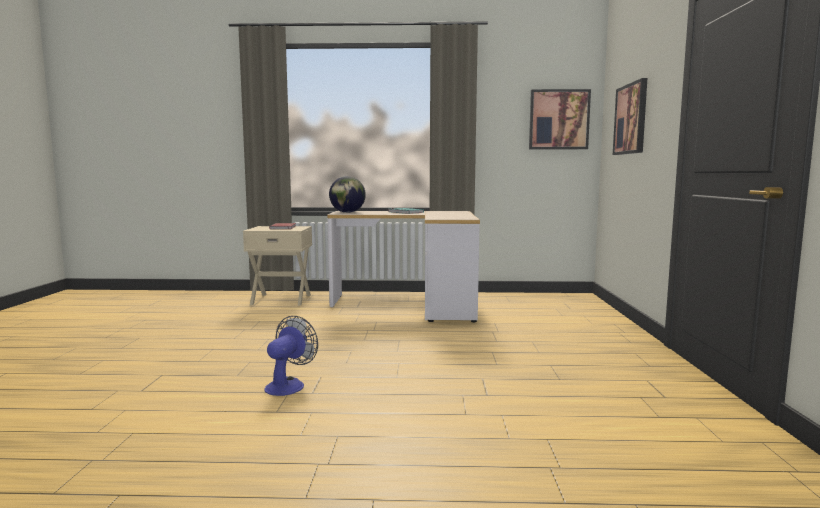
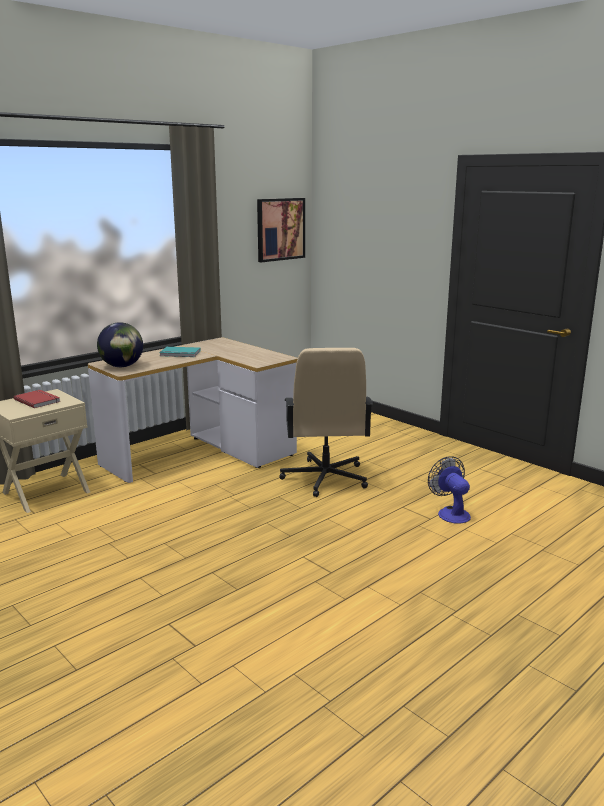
camera: 45 degrees left, 10 degrees up
fan [264,316,318,396] -> fan moved to [428,456,471,524]
picture [613,78,647,155] -> none
none -> beige office chair [279,348,373,497]

